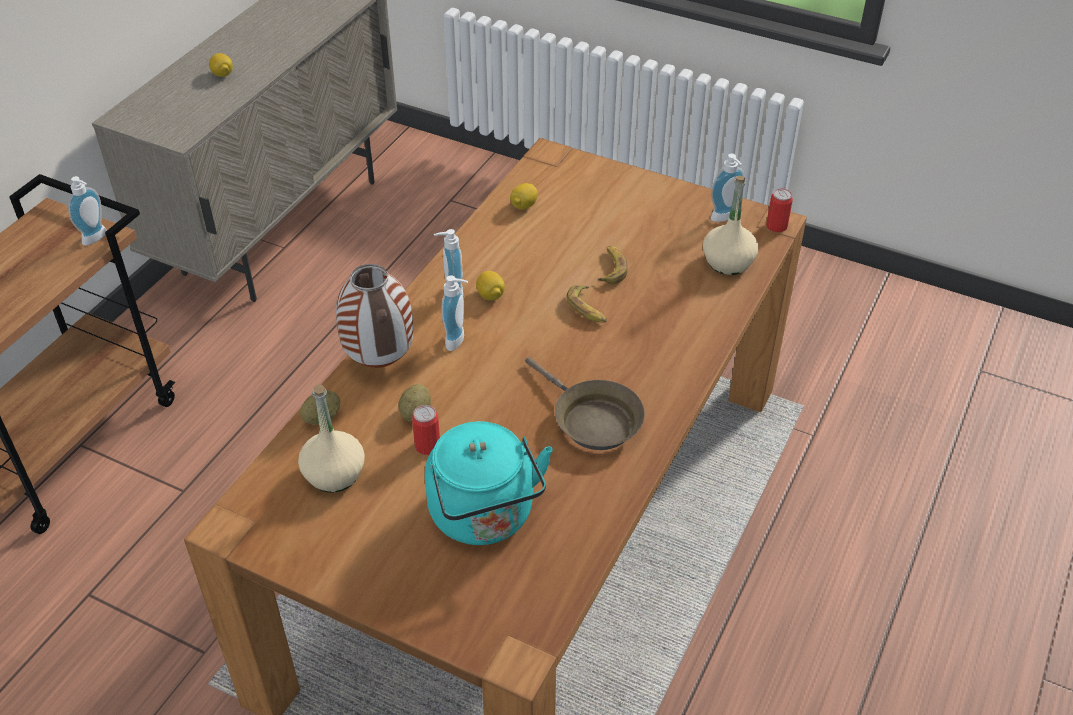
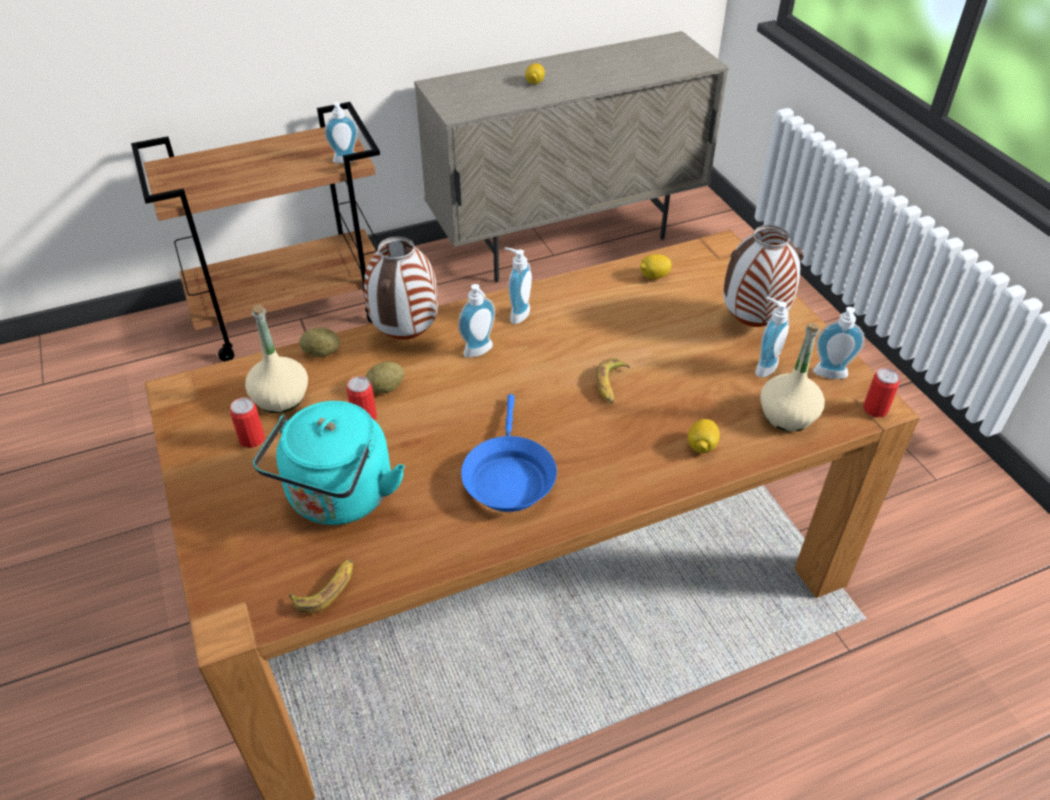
camera: 40 degrees right, 0 degrees up
lemon [476,271,505,300] -> lemon moved to [688,419,720,453]
brown frying pan [525,357,645,450] -> blue frying pan [461,394,557,512]
banana [598,246,628,284] -> banana moved to [289,559,353,614]
none -> can [230,397,265,448]
none -> vase [723,225,804,327]
none -> soap dispenser [755,297,789,377]

